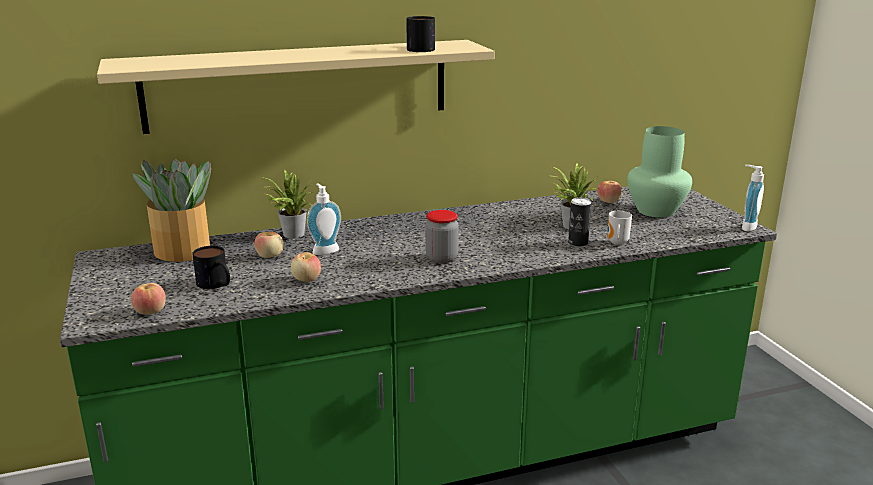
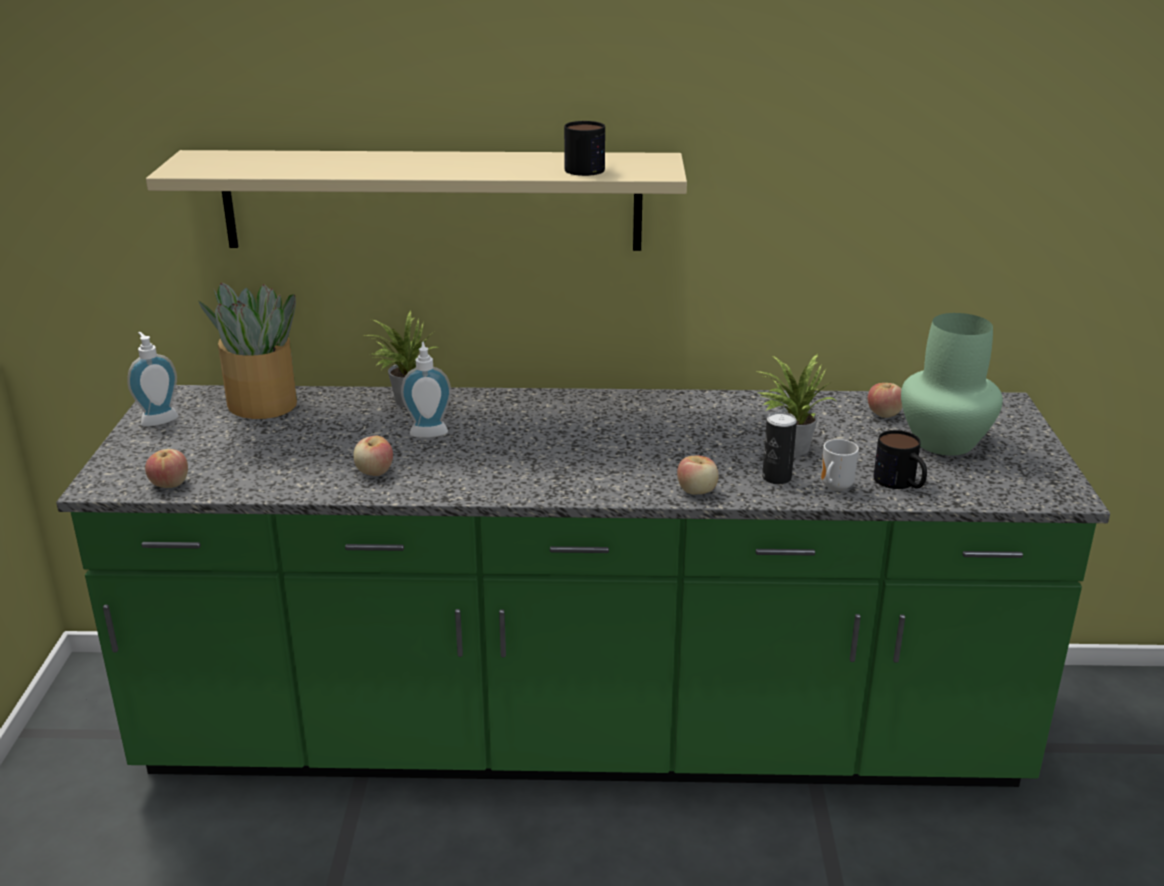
camera: 20 degrees right, 5 degrees up
mug [192,246,230,289] -> mug moved to [873,430,927,489]
apple [254,232,284,258] -> apple moved to [677,456,719,494]
jar [425,210,459,263] -> none
soap dispenser [742,165,764,231] -> soap dispenser moved to [127,332,178,427]

